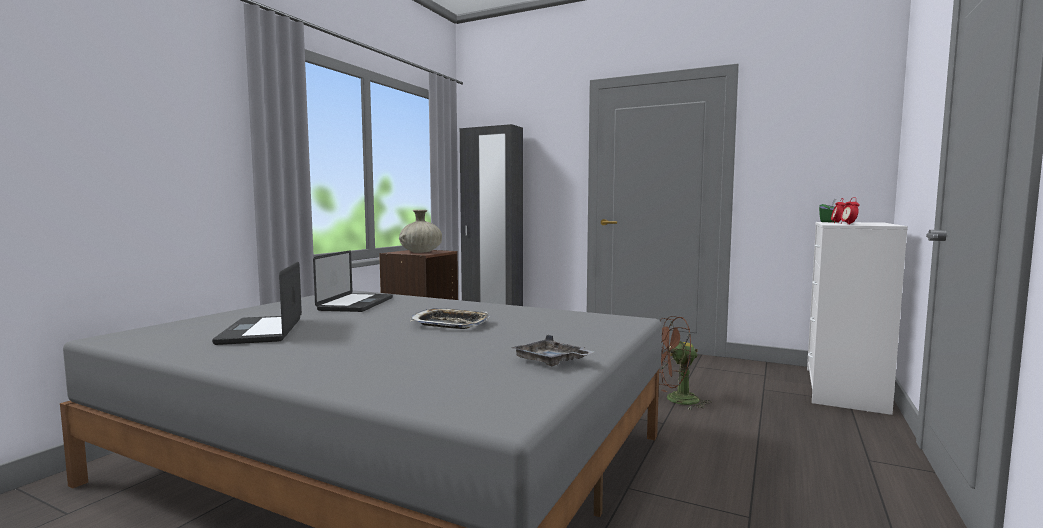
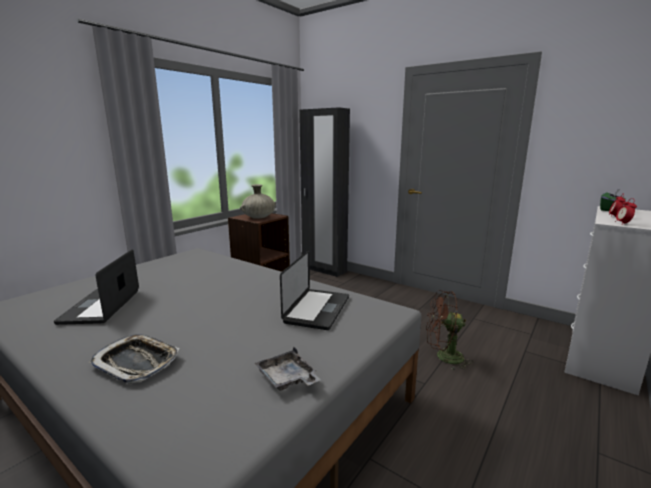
camera: 10 degrees right, 10 degrees up
laptop [313,250,393,312] -> laptop moved to [280,250,349,330]
tray [410,308,489,329] -> tray moved to [88,334,180,383]

